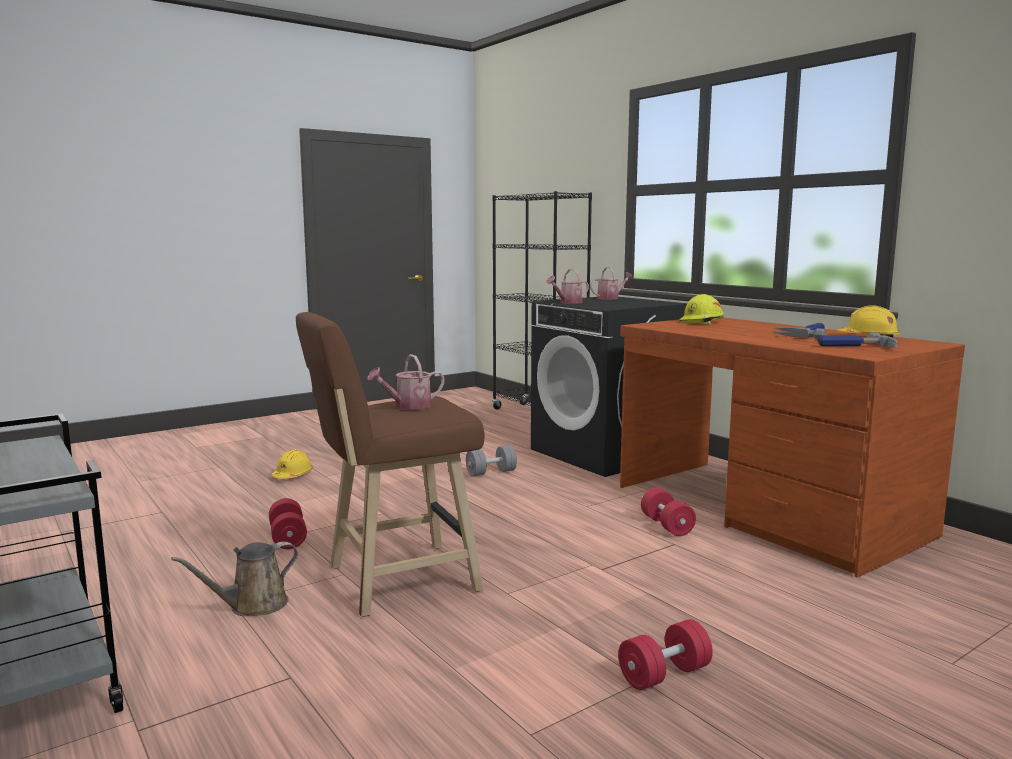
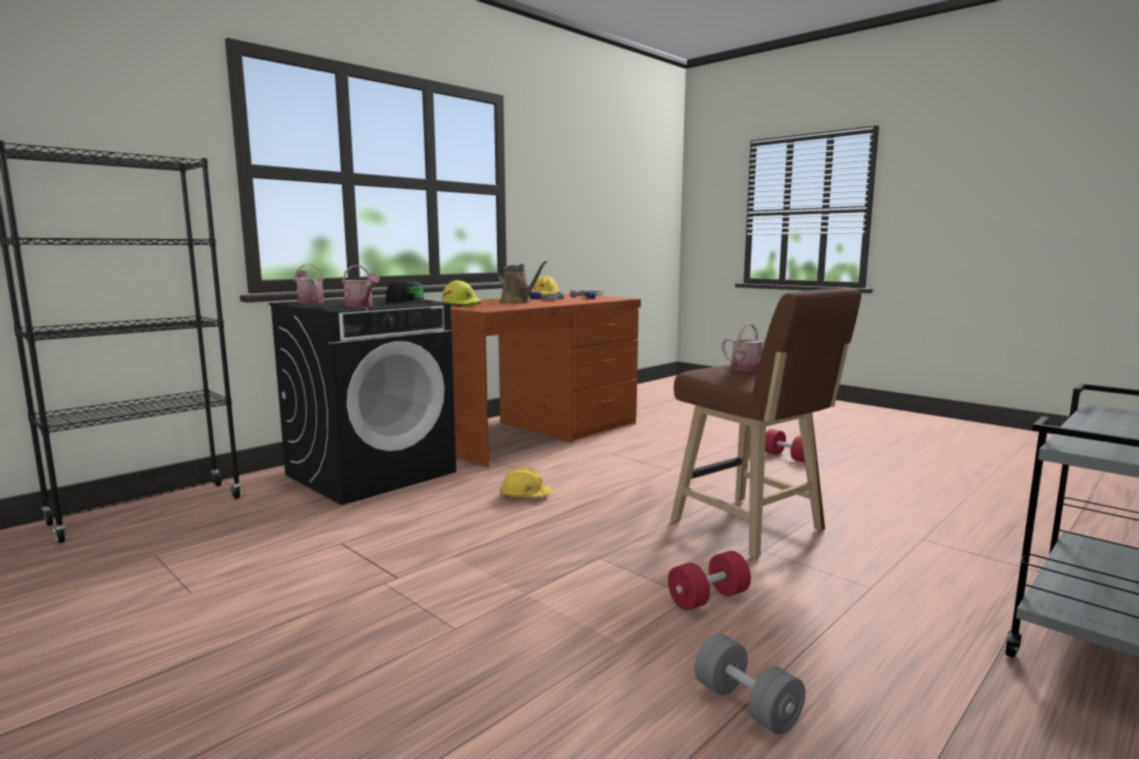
camera: 100 degrees left, 0 degrees up
brown watering can [171,542,298,616] -> brown watering can moved to [498,261,547,303]
yellow hard hat [272,450,313,479] -> yellow hard hat moved to [500,467,552,497]
grey dumbbell [466,445,517,477] -> grey dumbbell moved to [695,634,805,735]
red dumbbell [641,488,696,536] -> none
none -> black cap [386,279,434,304]

